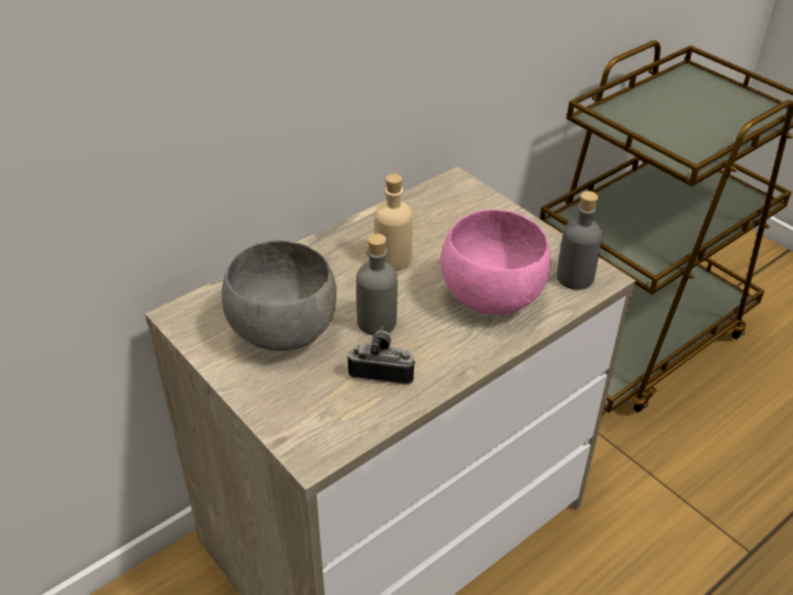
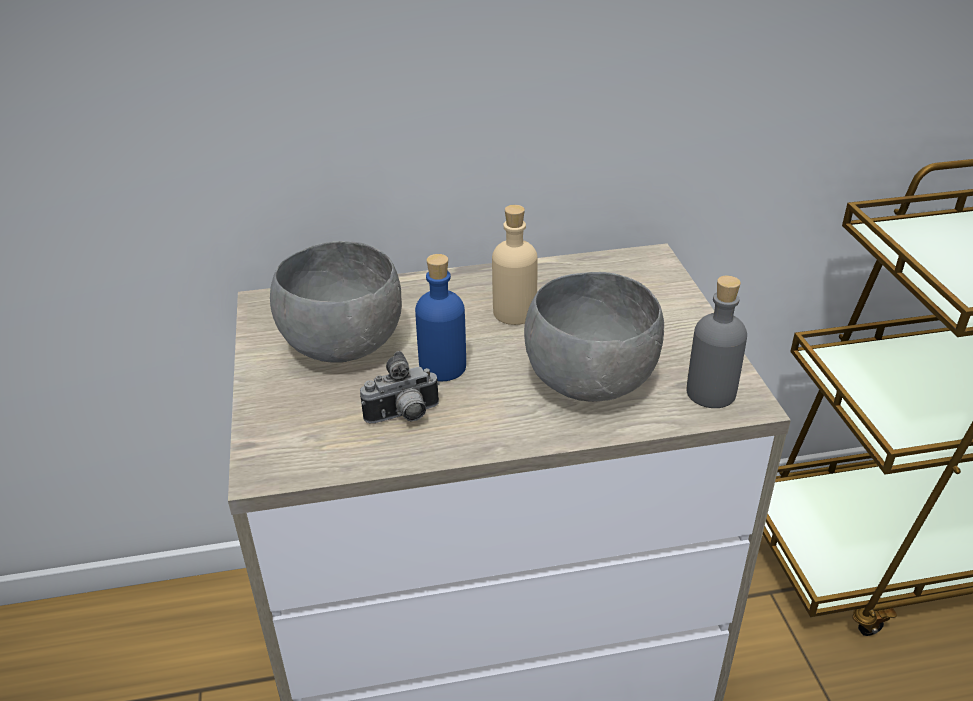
camera: 30 degrees right, 5 degrees down
camera [348,326,415,385] -> camera turned 120 degrees clockwise [360,351,440,423]
grey bottle [356,234,398,336] -> blue bottle [415,254,466,381]
pink bowl [441,209,551,315] -> grey bowl [524,272,664,402]

